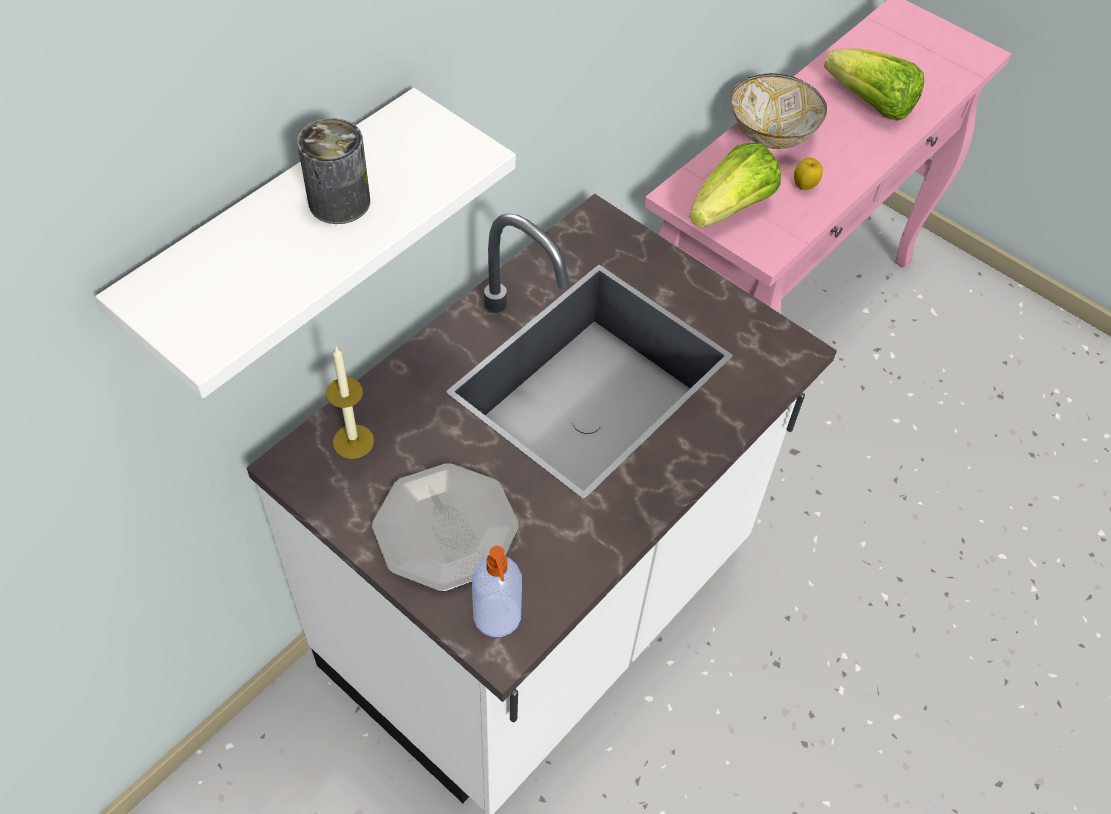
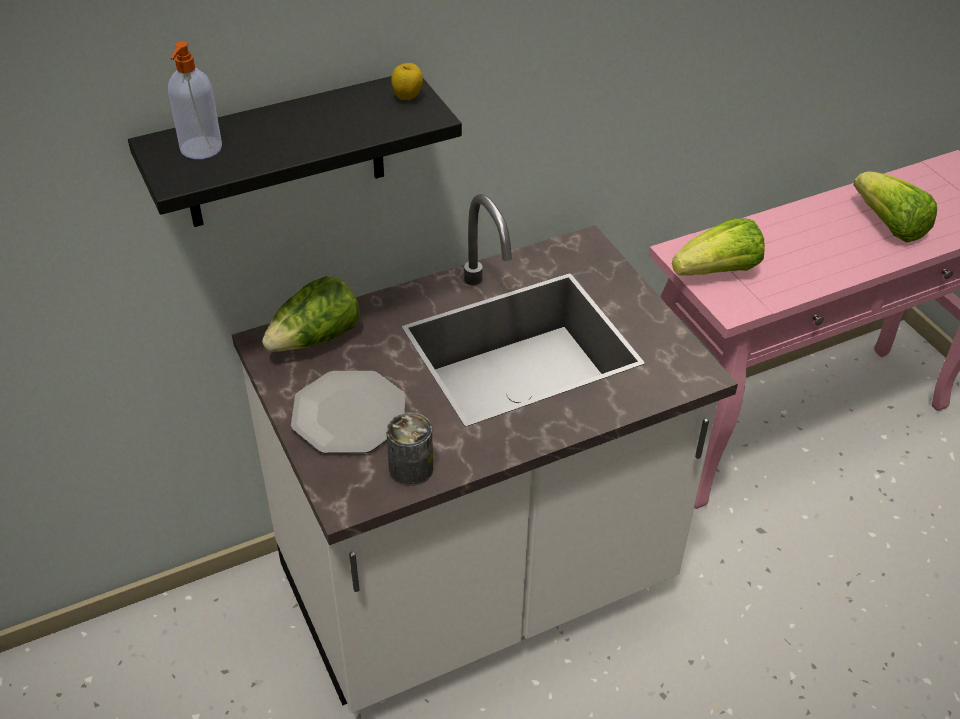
camera: 25 degrees right, 10 degrees down
white shelf [96,88,516,398] -> black shelf [128,76,462,227]
can [297,118,370,224] -> can moved to [386,412,433,486]
candle [326,346,374,459] -> lettuce [262,276,360,352]
soap dispenser [472,546,522,637] -> soap dispenser moved to [168,41,222,159]
bowl [731,73,827,149] -> none
apple [794,158,823,190] -> apple moved to [391,63,423,100]

